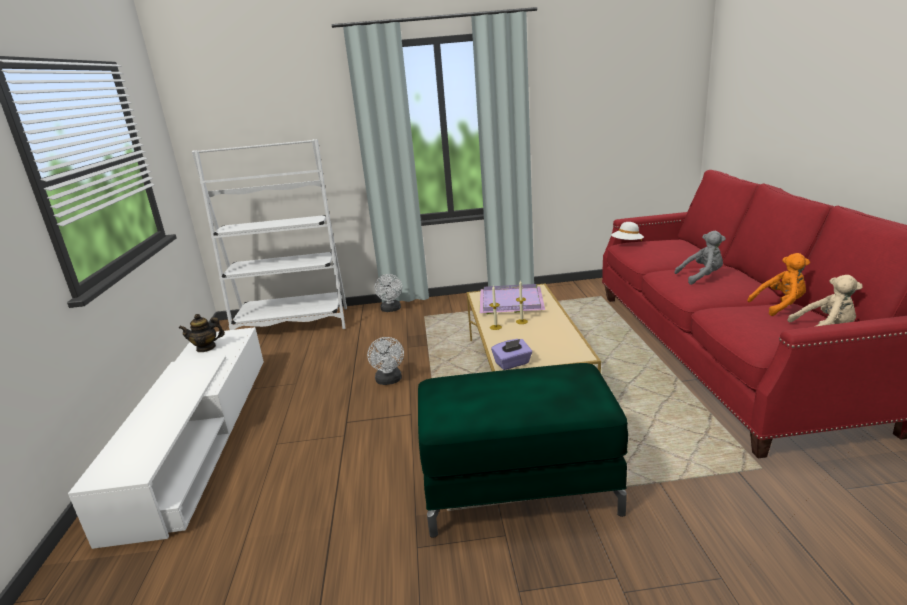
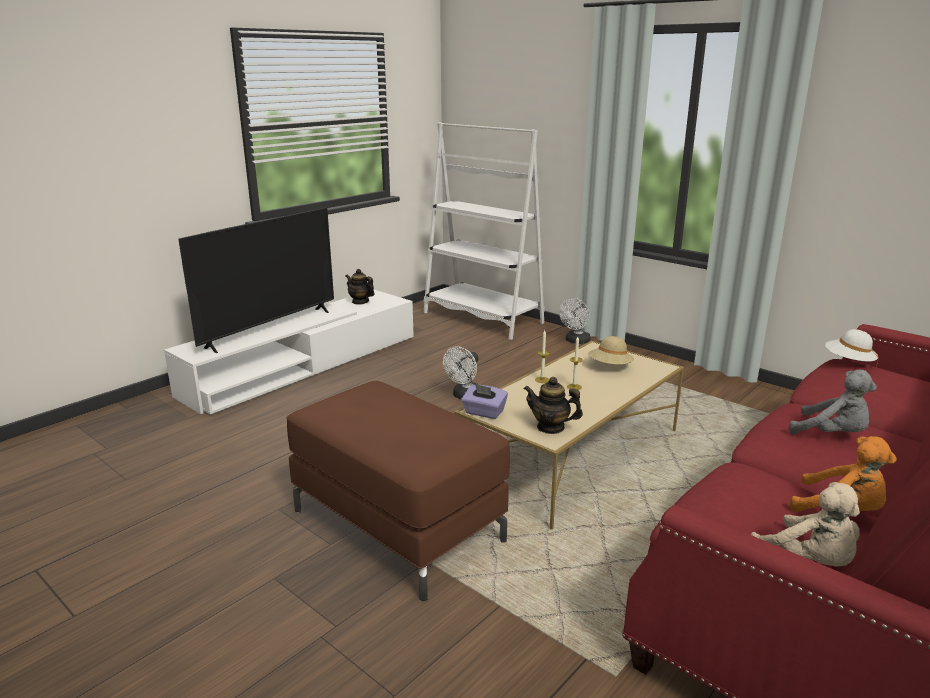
camera: 45 degrees right, 0 degrees up
green ottoman [418,363,628,538] -> brown ottoman [287,381,510,601]
purple tray [479,284,545,314] -> beige hat [588,336,634,365]
none -> television [178,208,334,353]
none -> teapot [524,377,583,434]

